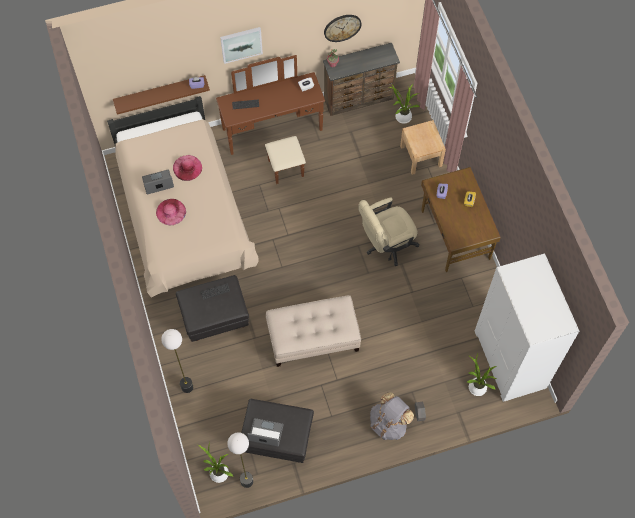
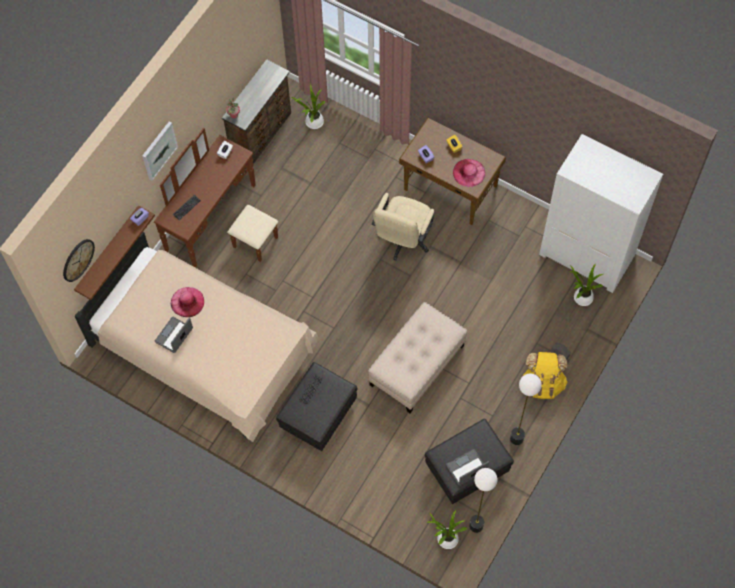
camera: 40 degrees left, 0 degrees up
pink hat [156,199,186,225] -> pink hat moved to [453,159,485,187]
floor lamp [161,329,193,393] -> floor lamp moved to [510,373,542,445]
wall clock [324,15,362,42] -> wall clock moved to [63,239,95,282]
grey backpack [370,392,414,440] -> yellow backpack [522,352,567,399]
beige nightstand [400,120,446,175] -> none

